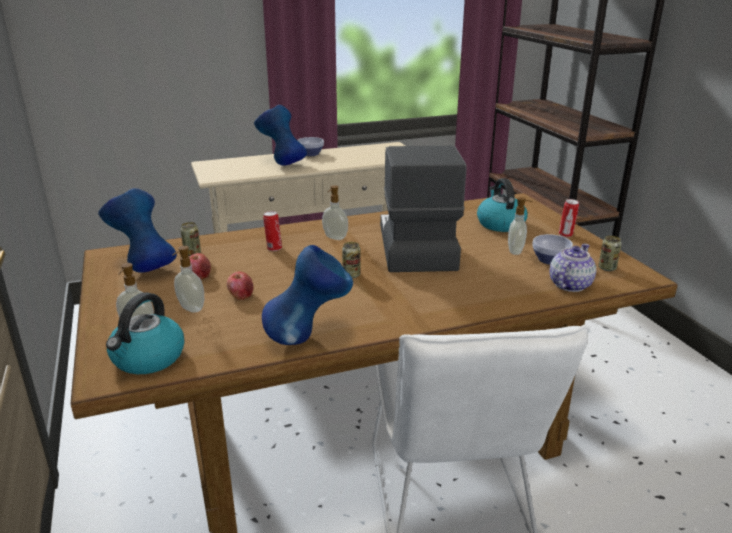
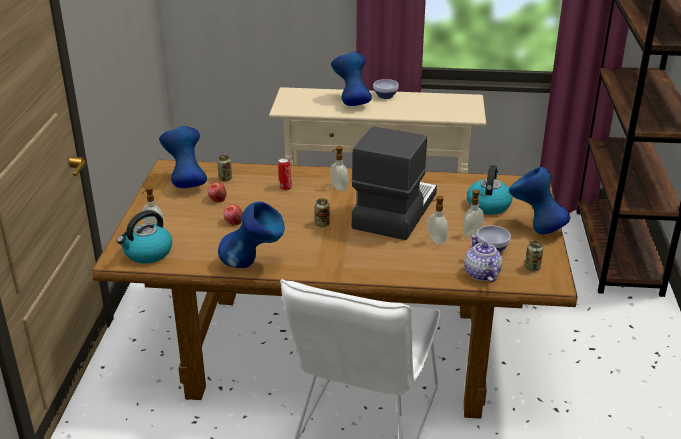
camera: 25 degrees right, 5 degrees up
soap dispenser [172,246,204,313] -> soap dispenser moved to [428,196,448,245]
teapot [550,244,596,292] -> teapot turned 75 degrees counterclockwise [464,235,503,282]
can [559,199,579,237] -> blue vase [509,167,570,234]

